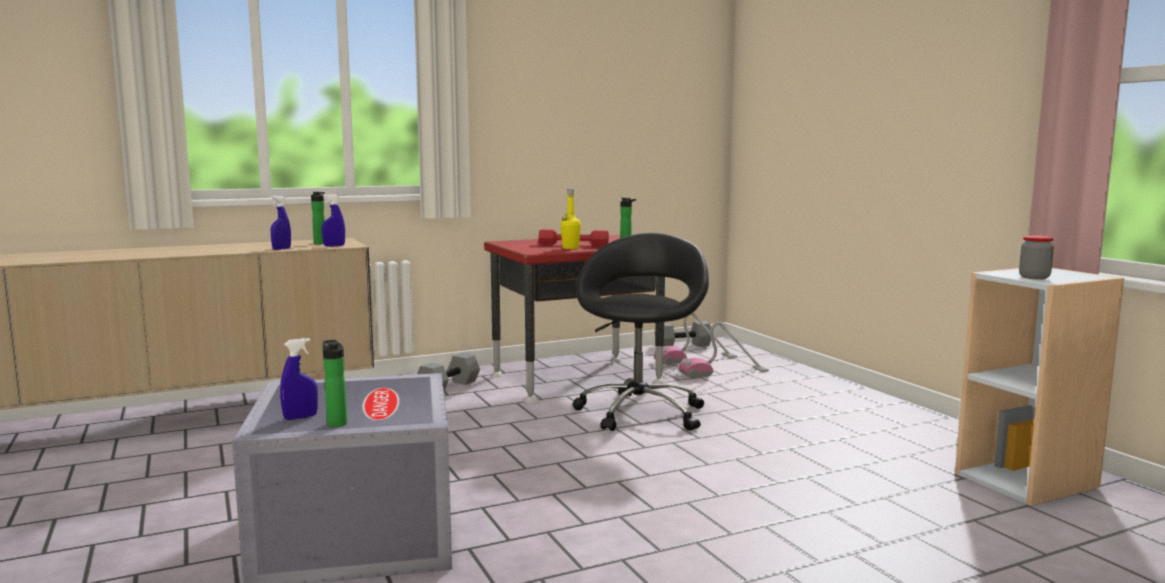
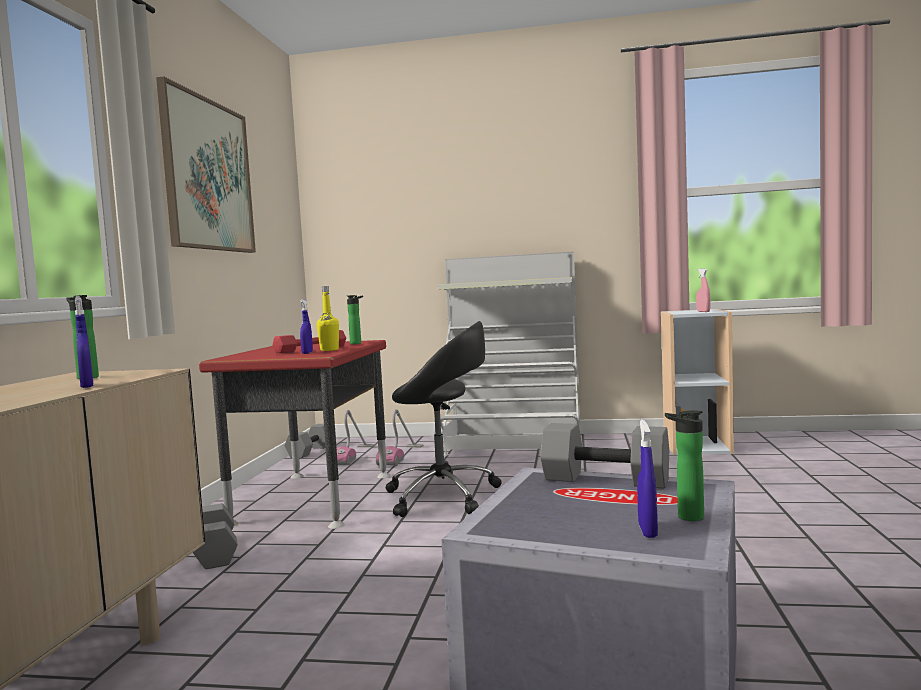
camera: 55 degrees left, 5 degrees down
blue spray bottle [322,194,345,247] -> blue spray bottle moved to [300,299,313,354]
black office chair [573,233,709,431] -> black office chair turned 135 degrees clockwise [386,321,502,517]
jar [1019,235,1054,280] -> pink spray bottle [696,269,710,312]
none -> picture [156,77,256,253]
none -> white shoe rack [437,252,581,456]
none -> grey dumbbell [540,423,669,489]

